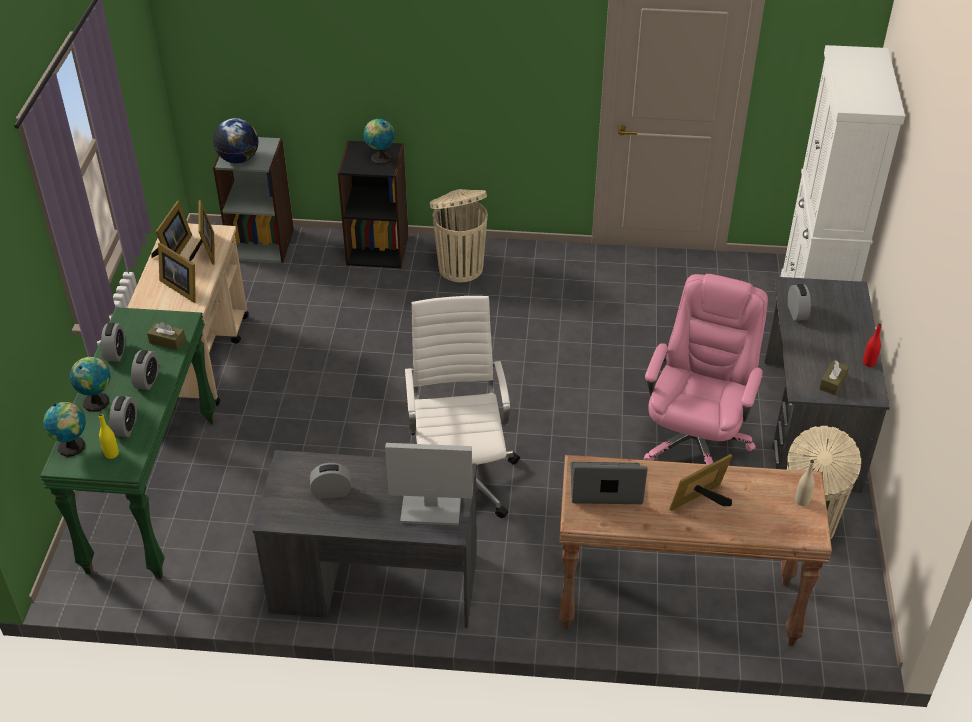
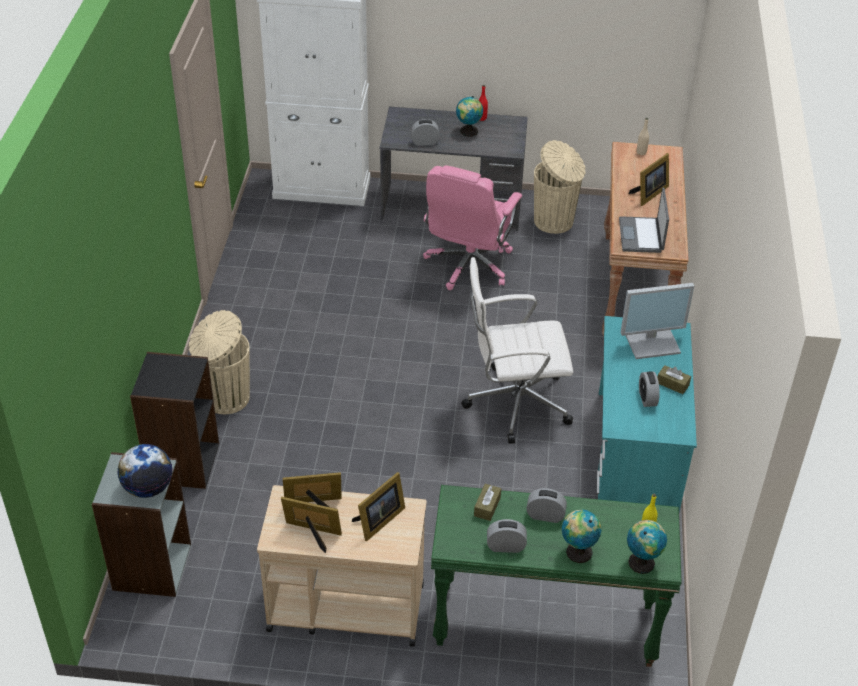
camera: 90 degrees left, 0 degrees up
alarm clock [109,396,137,437] -> none
grey desk [252,450,477,628] -> turquoise desk [597,316,697,512]
globe [364,119,395,165] -> globe moved to [456,96,483,137]
monitor [385,443,472,525] -> monitor turned 105 degrees counterclockwise [620,283,694,359]
pink office chair [644,274,768,464] -> pink office chair turned 90 degrees counterclockwise [423,165,522,290]
picture frame [670,454,732,511] -> picture frame turned 105 degrees counterclockwise [629,153,669,206]
brown tissue box [819,361,849,395] -> brown tissue box moved to [658,365,691,394]

